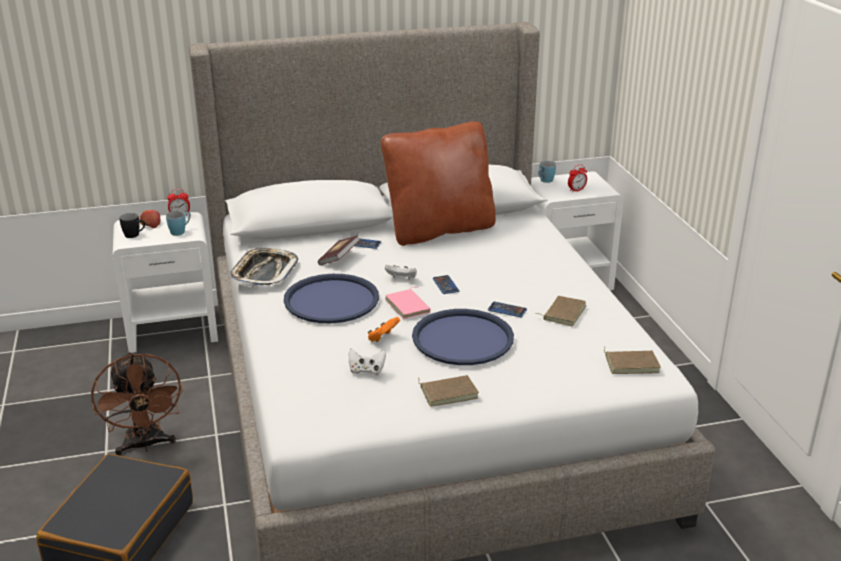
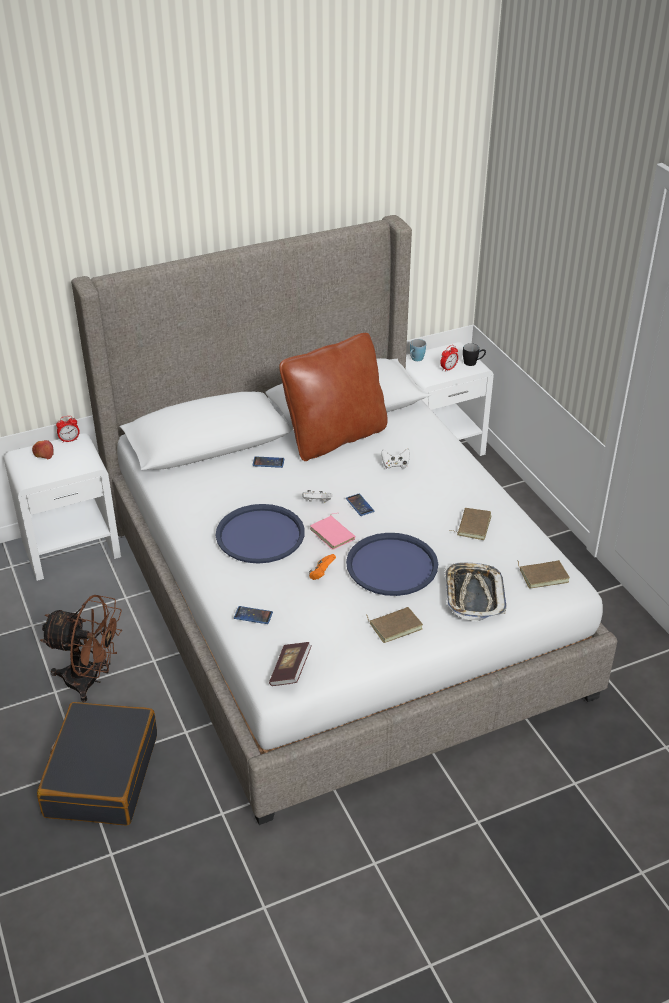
camera: 10 degrees left, 10 degrees up
brown fan [91,352,183,456] -> brown fan turned 45 degrees counterclockwise [40,595,122,702]
black mug [119,213,145,238] -> black mug moved to [463,343,486,366]
blue mug [166,211,191,236] -> none
tray [230,248,298,287] -> tray moved to [445,562,507,621]
book [318,235,360,265] -> book moved to [269,642,311,686]
white game controller [349,348,386,375] -> white game controller moved to [381,449,410,469]
phone [488,301,527,317] -> phone moved to [234,606,273,624]

